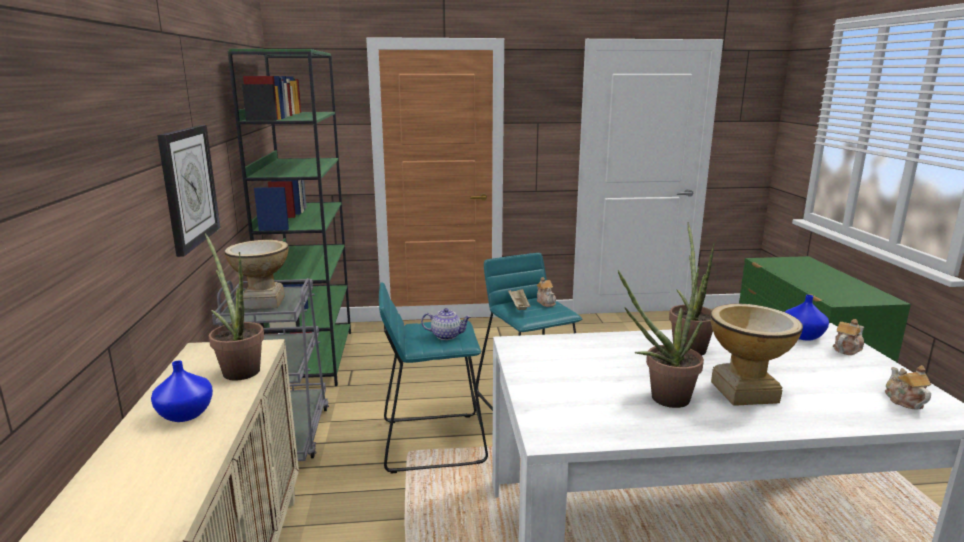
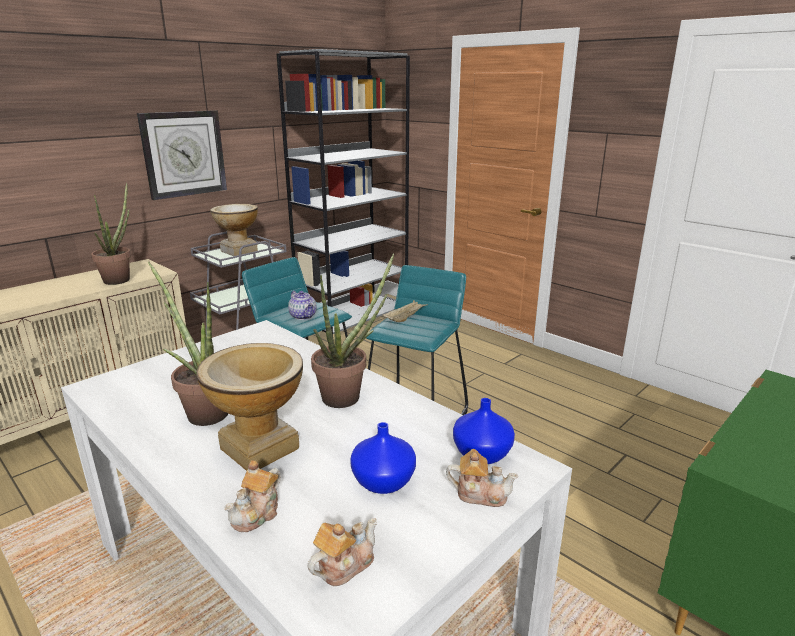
camera: 50 degrees right, 5 degrees up
blue vase [151,360,213,422] -> blue vase moved to [350,422,416,494]
green bookcase [228,49,351,386] -> grey bookcase [277,49,410,334]
teapot [537,277,556,307] -> teapot moved to [224,460,281,532]

